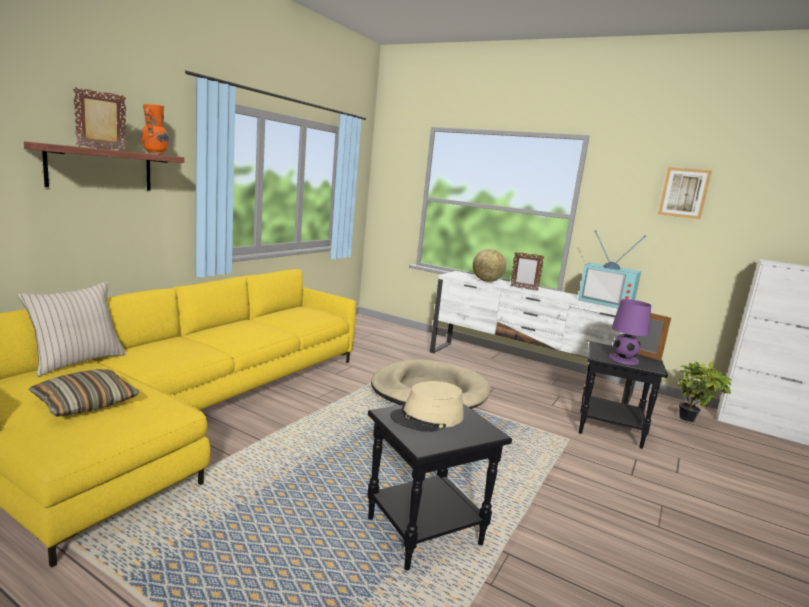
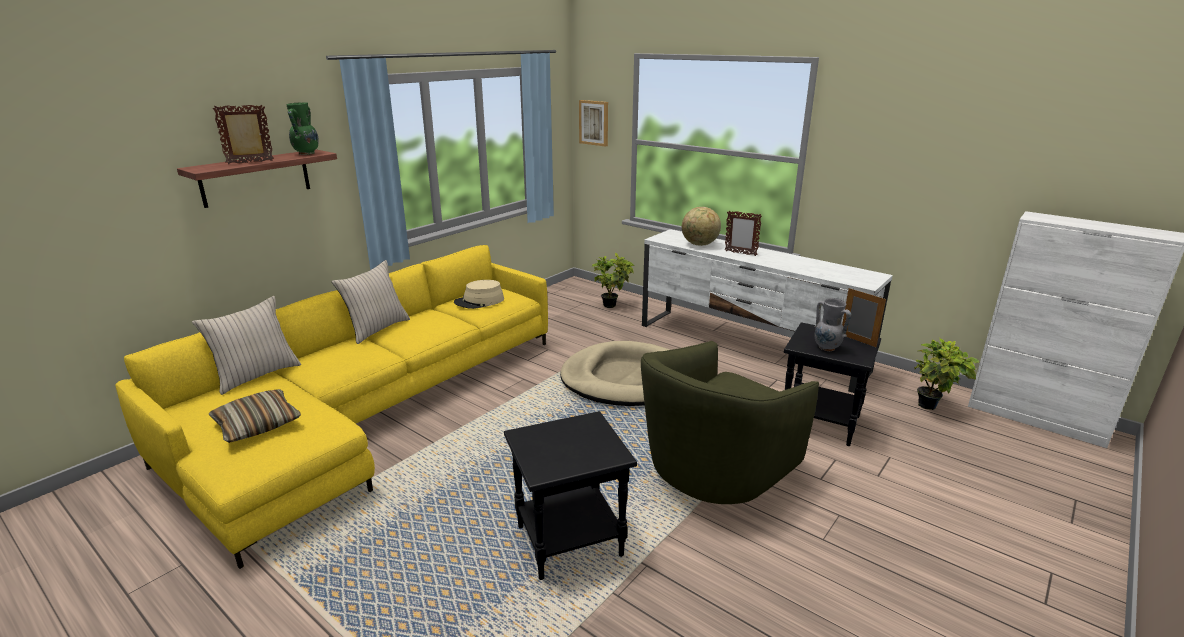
camera: 10 degrees right, 10 degrees up
orange vase [141,104,169,154] -> green vase [286,102,319,155]
beige hat [390,381,464,432] -> beige hat moved to [454,280,504,309]
television [578,230,646,308] -> none
purple table lamp [609,299,651,365] -> grey vase [814,298,851,351]
picture [658,167,712,219] -> picture moved to [579,100,608,147]
none -> beige pillow [332,260,410,344]
none -> potted plant [592,253,634,308]
none -> green armchair [641,341,819,504]

